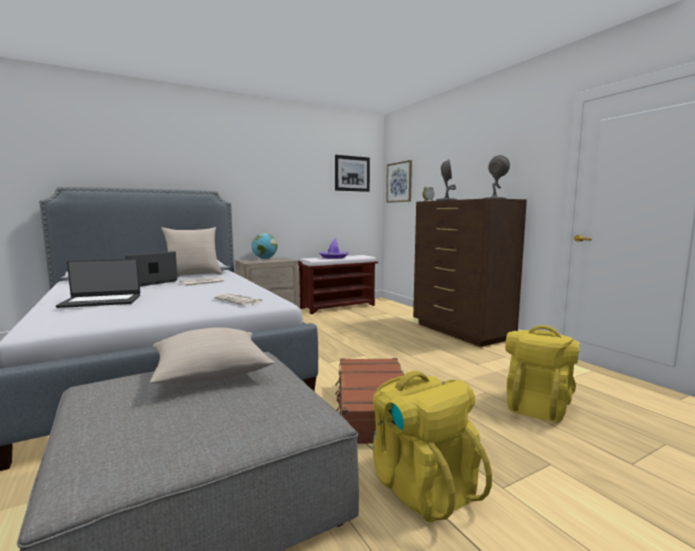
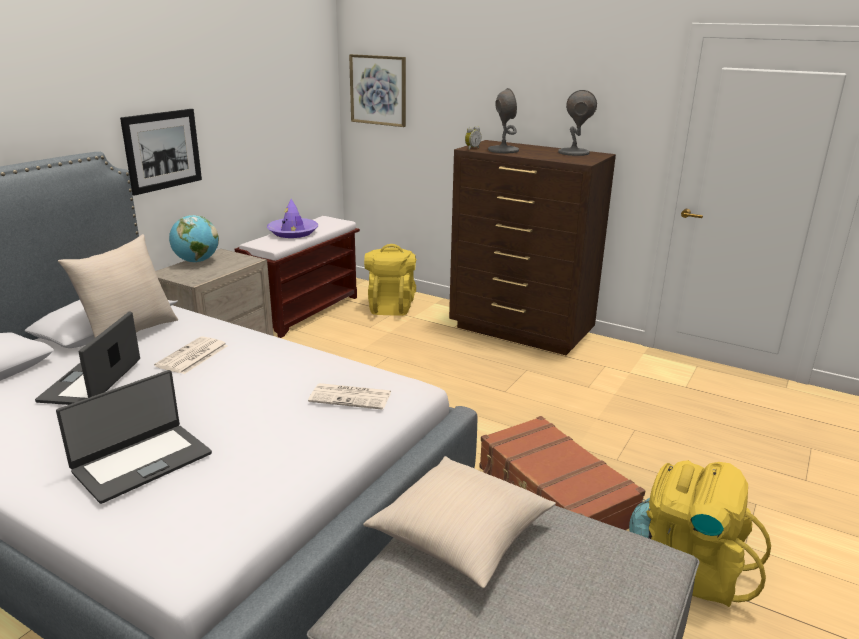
camera: 30 degrees left, 15 degrees up
picture [335,155,370,192] -> picture moved to [120,109,202,196]
yellow backpack [505,325,580,423] -> yellow backpack moved to [364,244,416,316]

